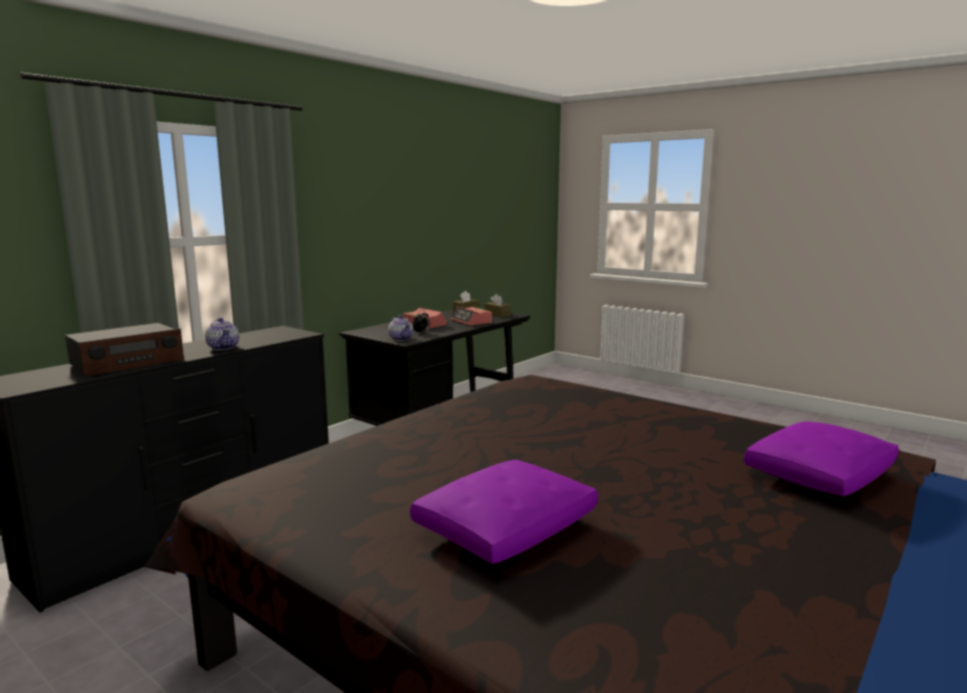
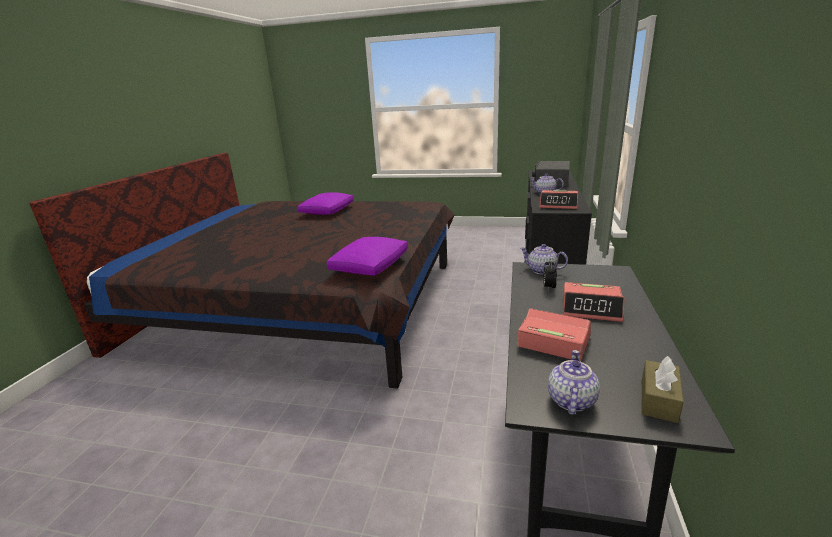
camera: 155 degrees right, 10 degrees up
brown tissue box [485,294,511,317] -> teapot [548,350,600,415]
purple pillow [744,421,899,496] -> purple pillow moved to [327,237,408,276]
none -> alarm clock [540,190,578,209]

